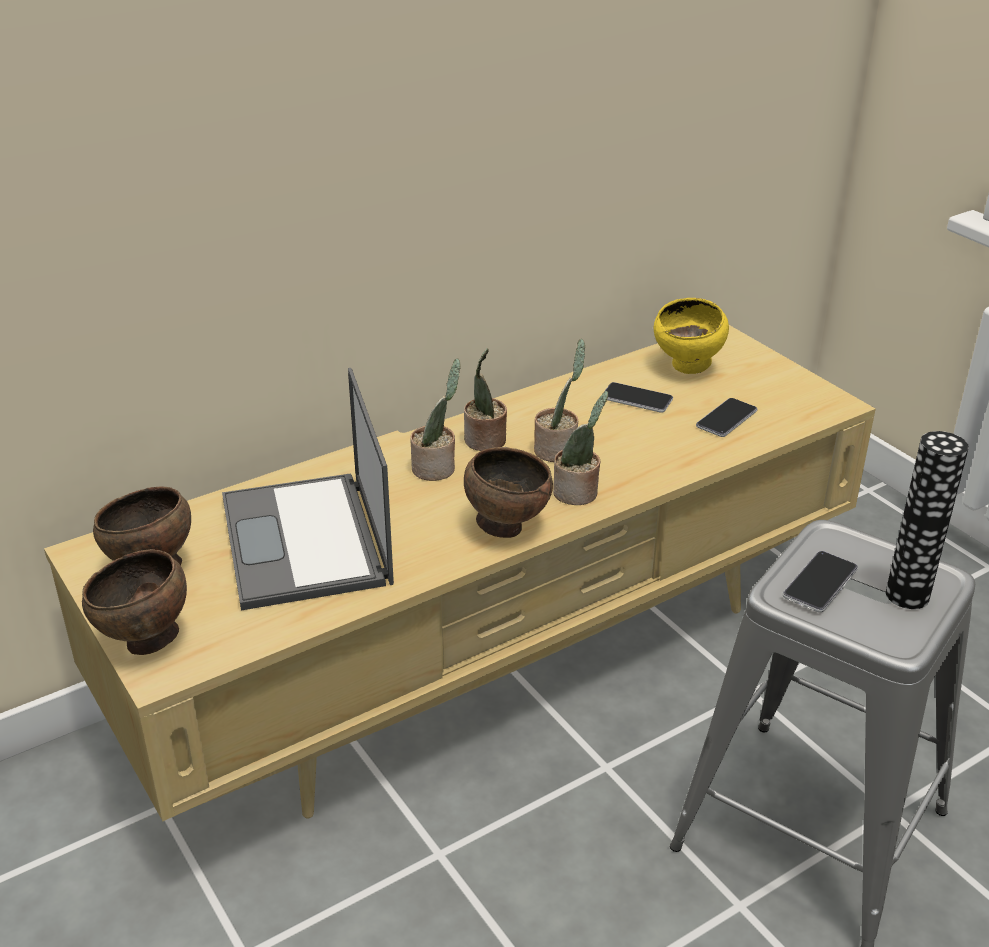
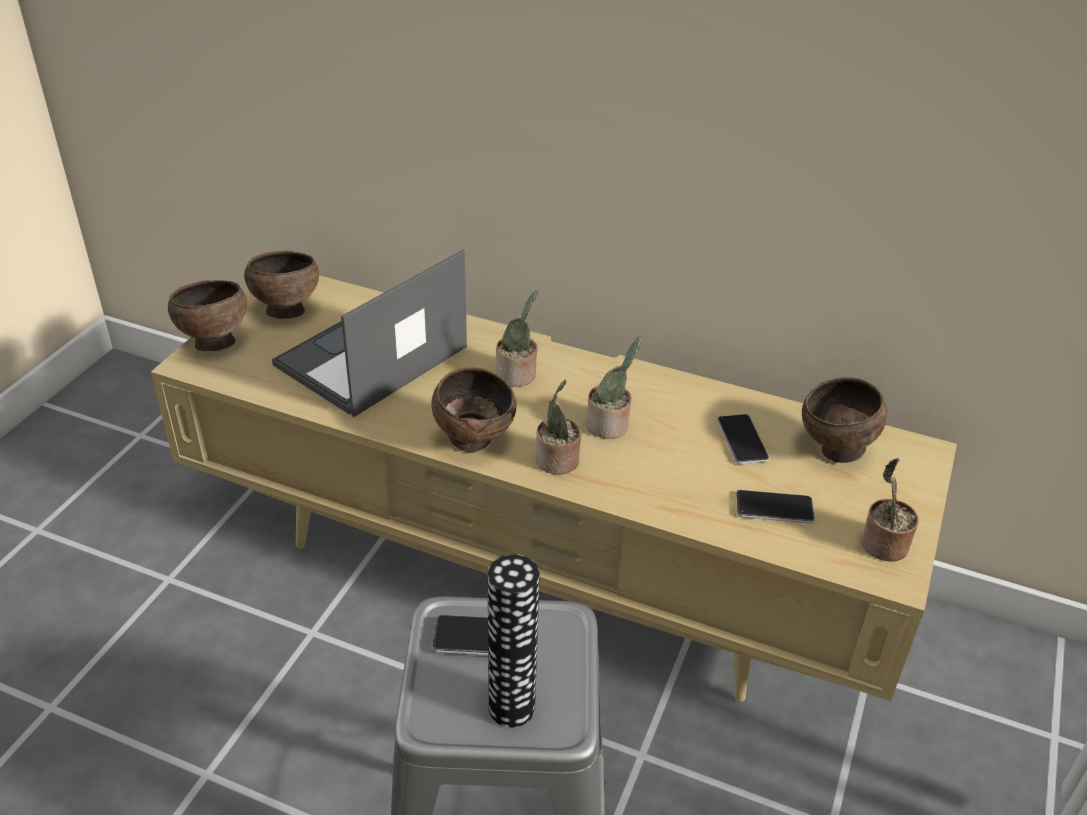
camera: 55 degrees right, 5 degrees up
potted plant [464,348,507,451] -> potted plant moved to [862,458,919,562]
yellow bowl [654,298,729,374] -> brown bowl [802,377,887,463]

